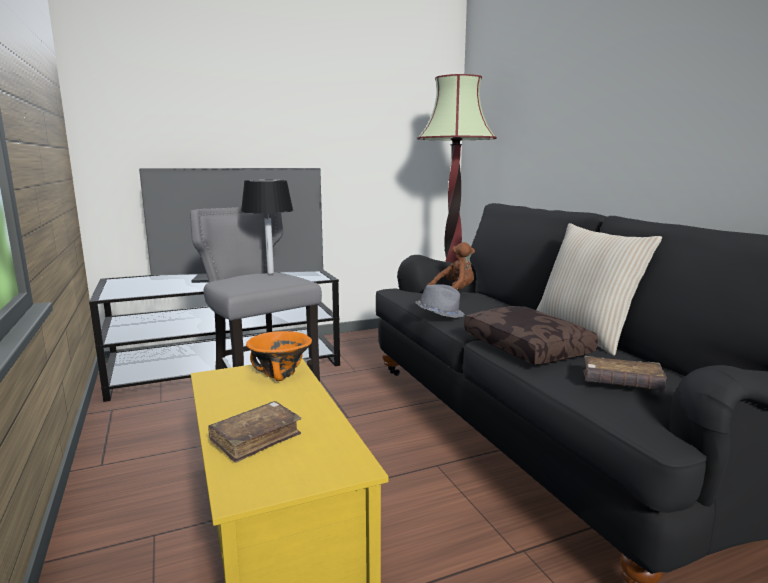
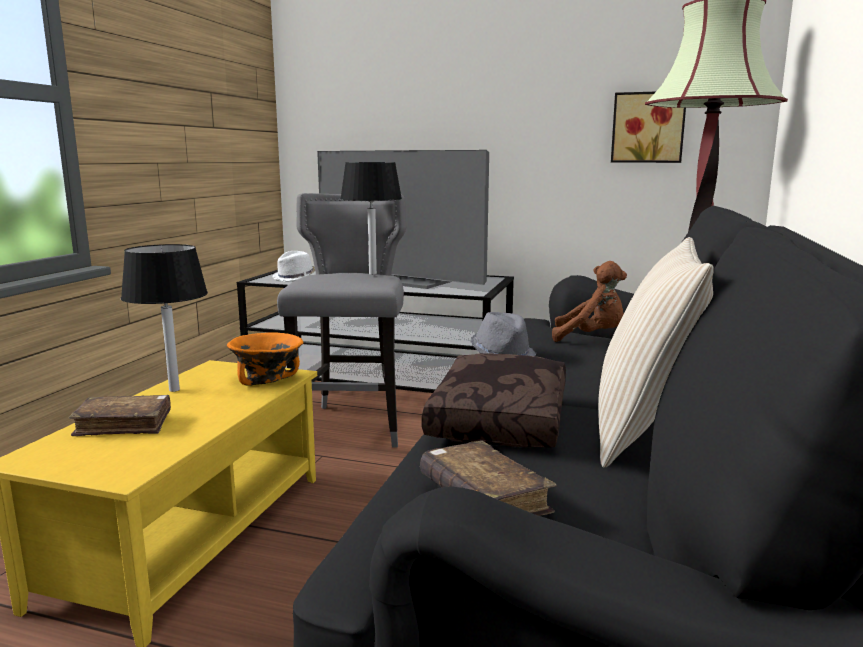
camera: 40 degrees right, 0 degrees up
none -> black table lamp [121,244,208,392]
none -> white hat [272,251,315,281]
none -> picture [611,92,686,163]

